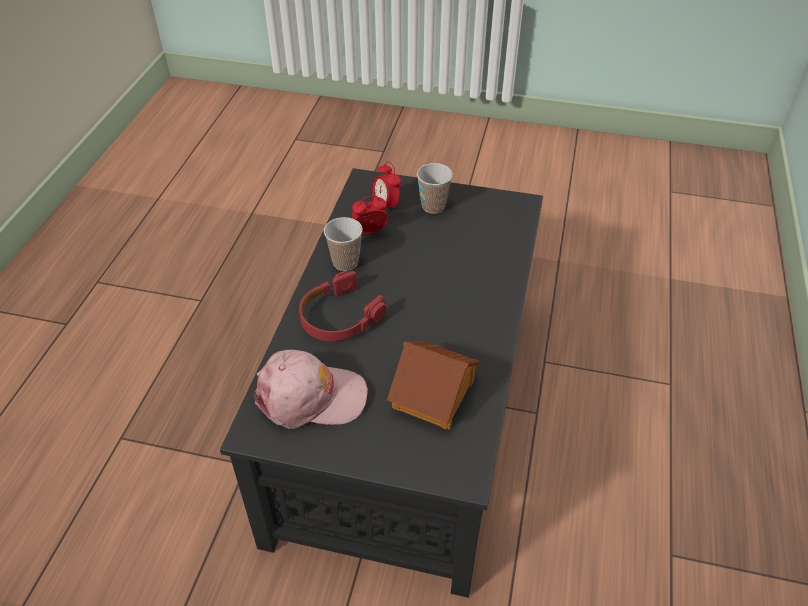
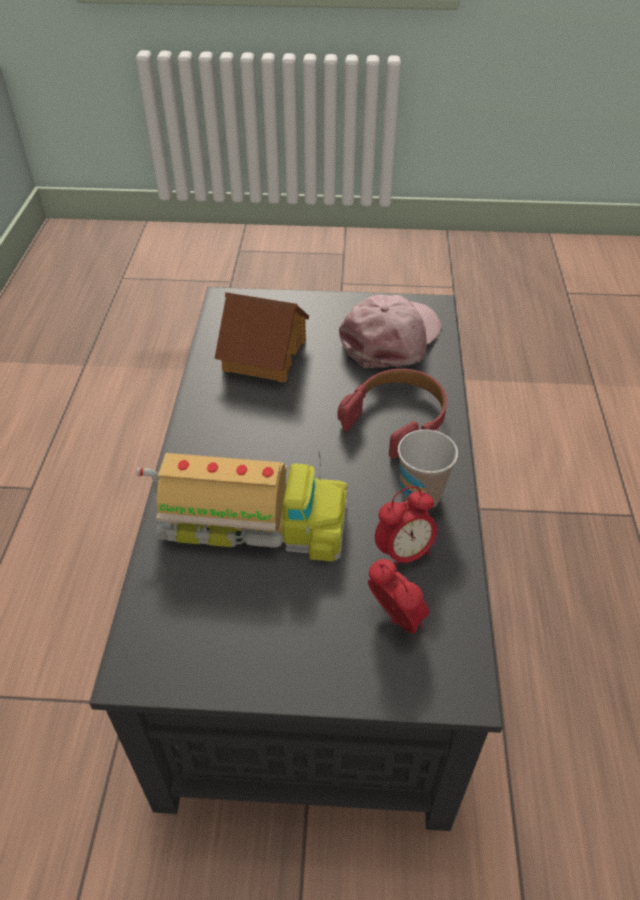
camera: 170 degrees right, 0 degrees up
pink cap [254,350,368,429] -> pink cap turned 135 degrees clockwise [339,295,441,368]
cup [417,163,453,214] -> none
none -> toy truck [137,451,347,561]

